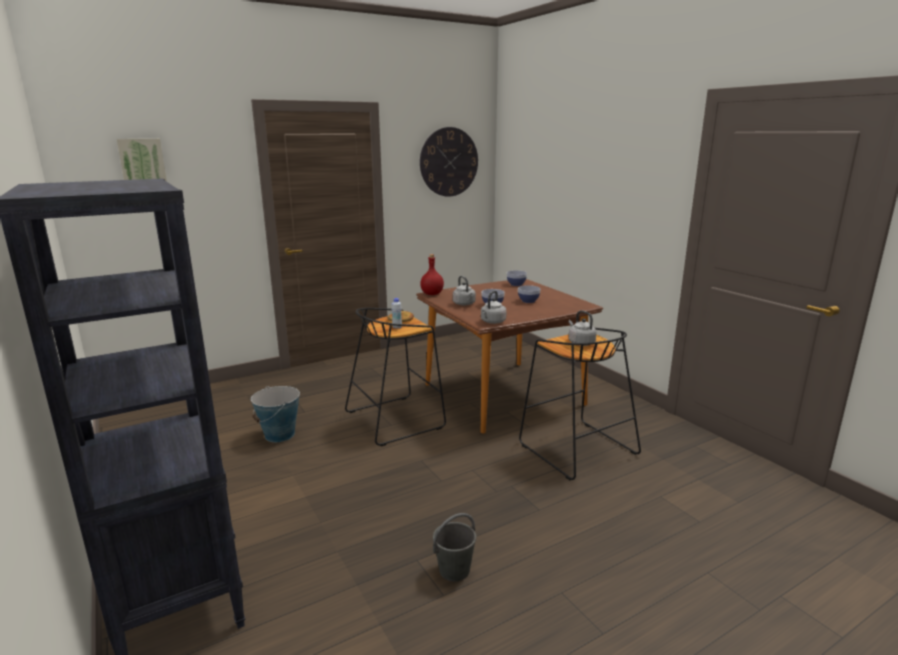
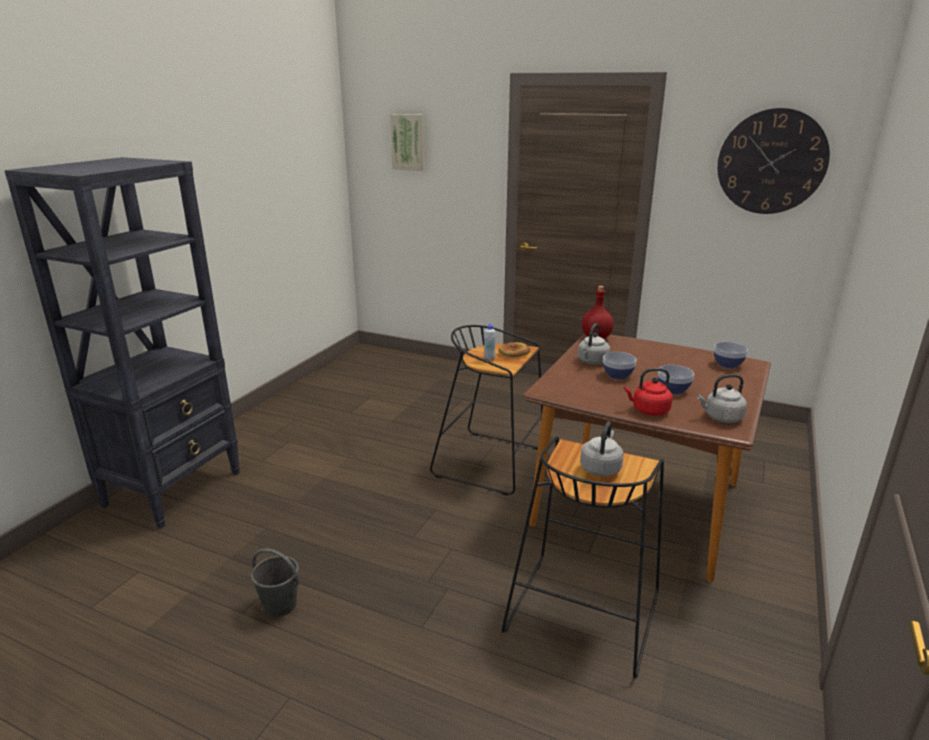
camera: 55 degrees right, 5 degrees up
bucket [251,386,300,442] -> none
grey kettle [481,290,506,324] -> grey kettle moved to [697,374,747,423]
none -> red kettle [624,368,673,416]

